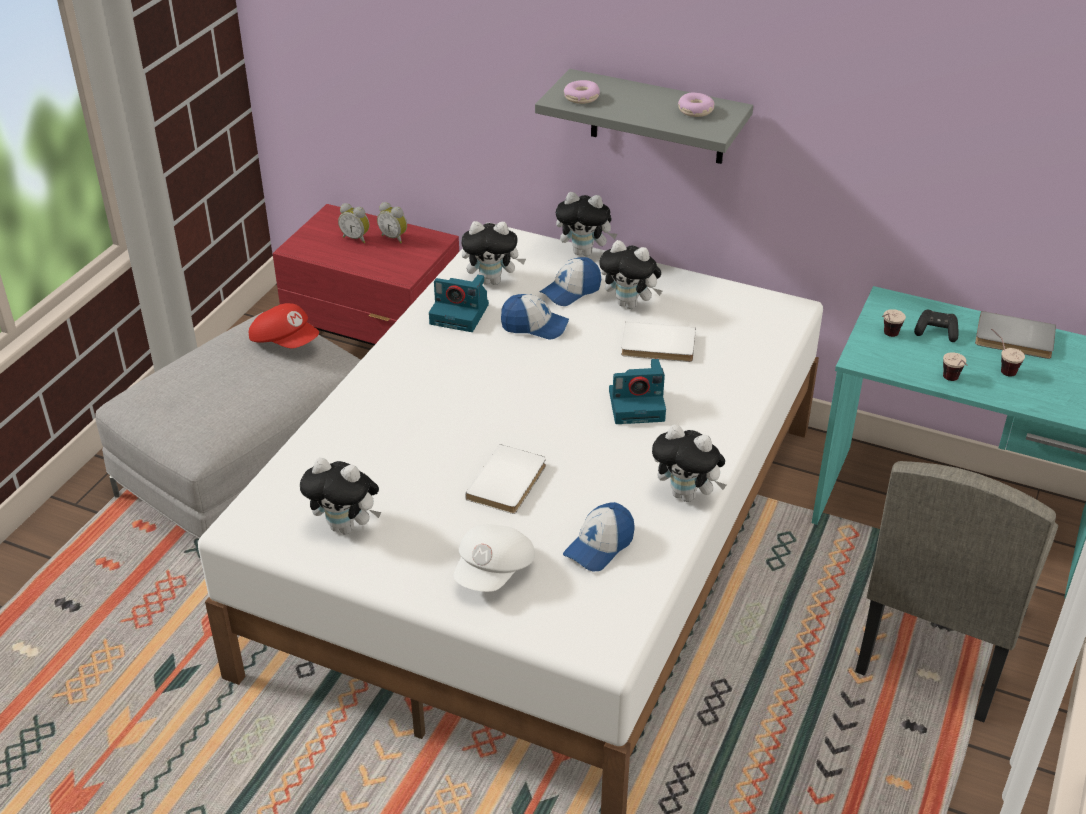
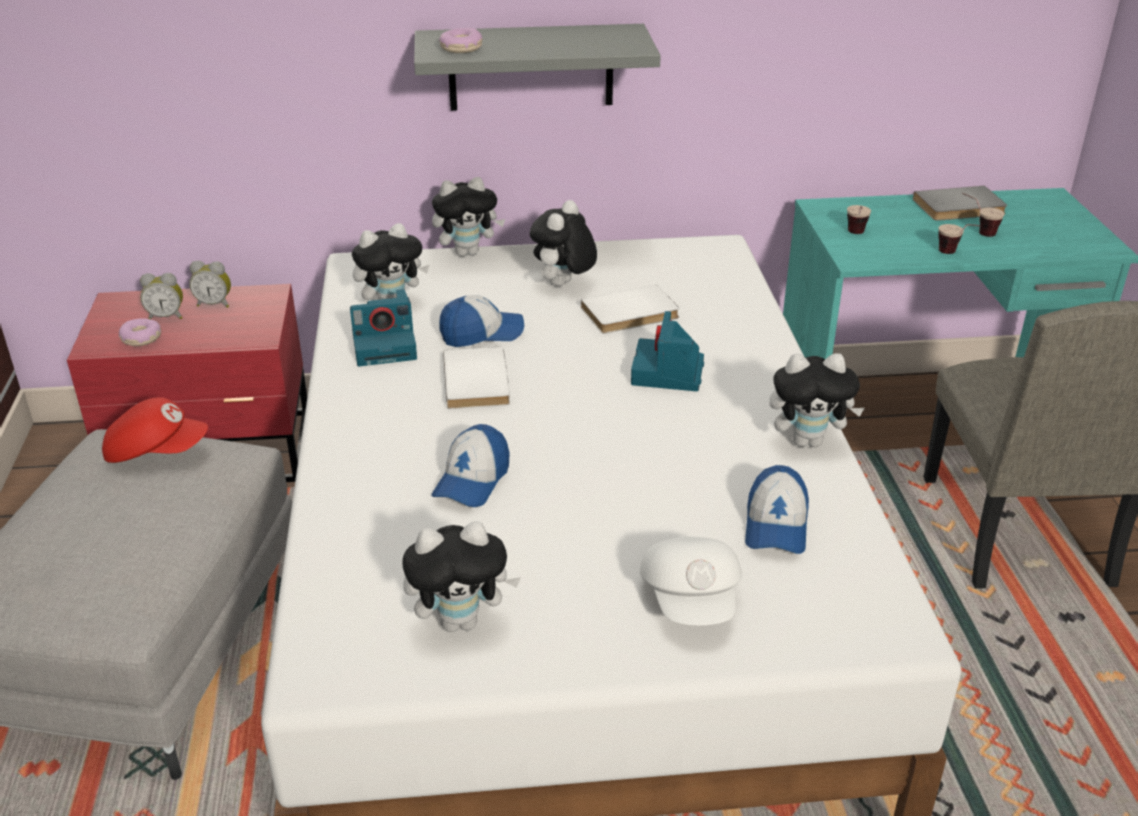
camera: 30 degrees left, 5 degrees down
white book [465,444,546,514] -> white book moved to [443,347,510,409]
cap [540,257,601,306] -> cap moved to [431,424,510,507]
plush toy [599,240,662,309] -> plush toy turned 120 degrees clockwise [530,200,597,287]
camera [609,359,666,424] -> camera turned 135 degrees clockwise [631,311,704,391]
donut [678,93,714,117] -> donut moved to [119,318,161,346]
black game controller [914,309,958,342] -> none

